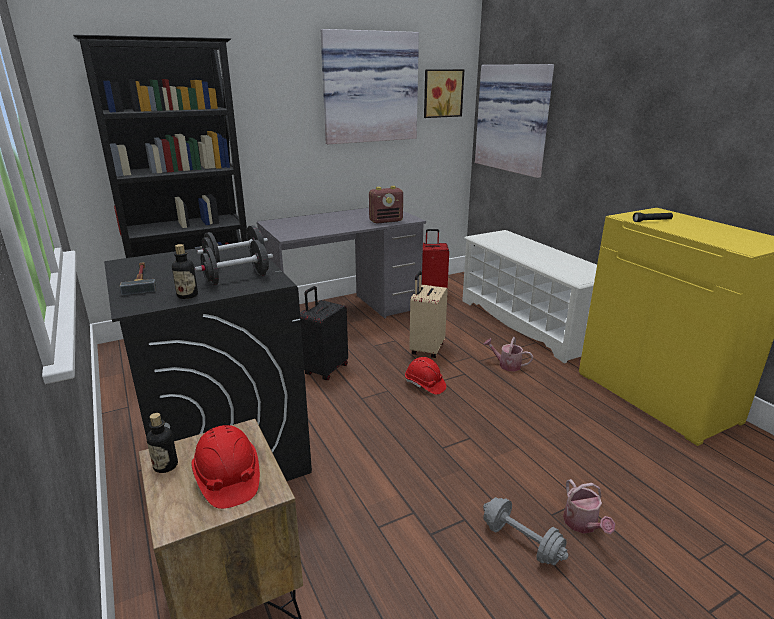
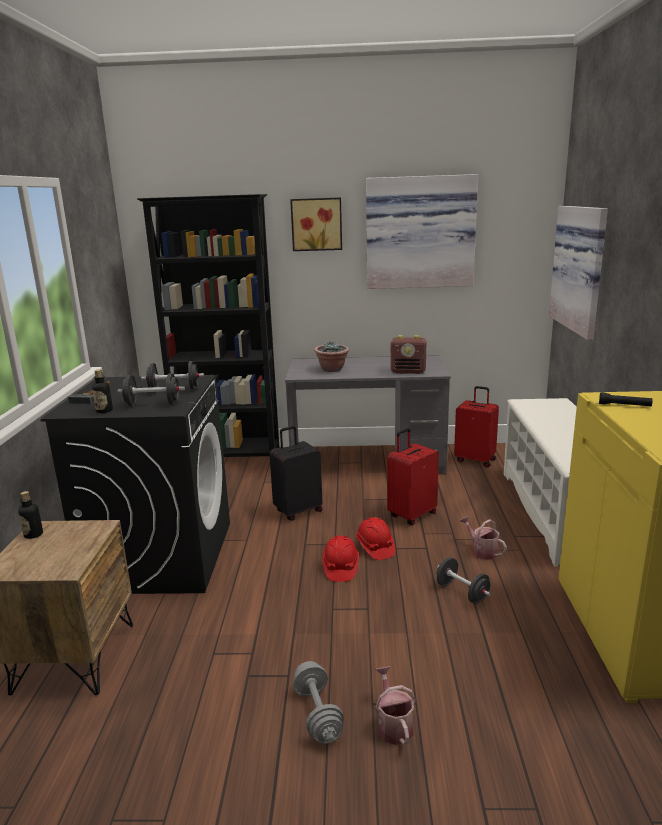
camera: 30 degrees right, 5 degrees down
red hard hat [191,425,260,509] -> red hard hat moved to [322,536,359,582]
beige suitcase [409,271,448,358] -> red suitcase [387,428,439,525]
picture [424,69,464,118] -> picture moved to [290,198,342,251]
watering can [563,479,615,534] -> watering can turned 150 degrees clockwise [375,666,416,746]
none -> potted plant [314,342,349,372]
none -> black dumbbell [436,557,491,604]

